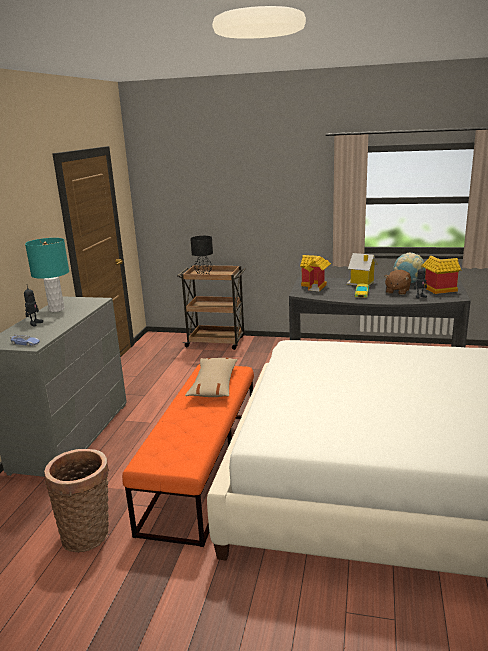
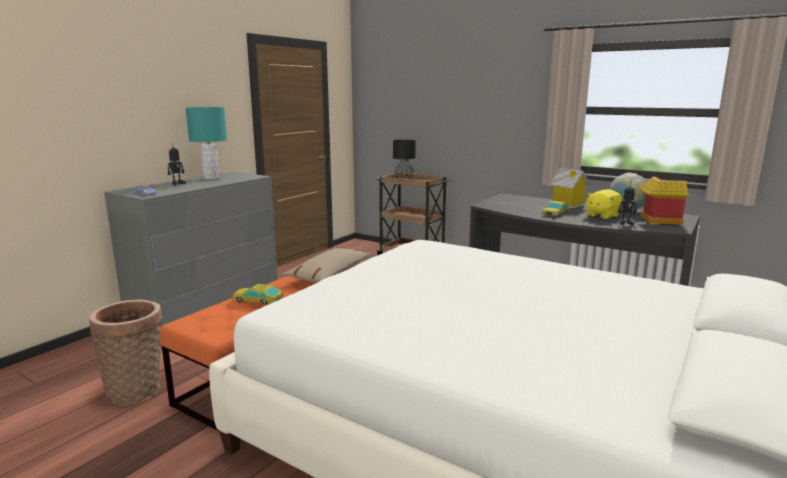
camera: 20 degrees right, 5 degrees down
toy house [300,255,331,291] -> none
brown plush toy [384,270,411,295] -> yellow plush toy [586,189,623,219]
none -> toy car [232,284,283,305]

